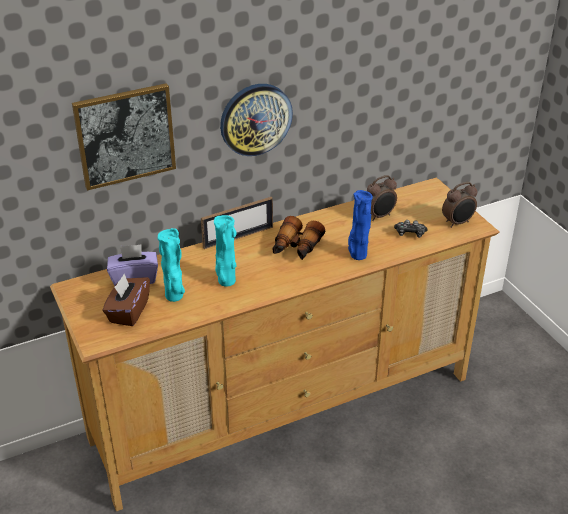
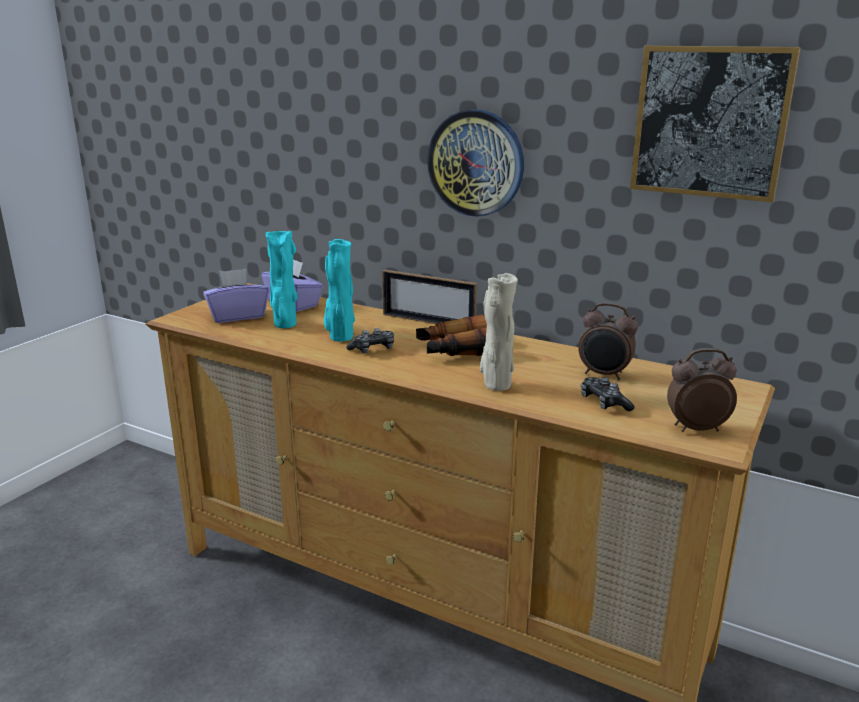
camera: 55 degrees right, 15 degrees down
picture [72,83,176,190] -> picture moved to [630,46,801,202]
brown tissue box [103,274,150,326] -> purple tissue box [203,269,269,323]
blue vase [348,190,373,260] -> beige vase [480,273,518,391]
alarm clock [442,182,478,228] -> alarm clock turned 150 degrees clockwise [667,348,737,432]
none -> game controller [347,328,394,353]

